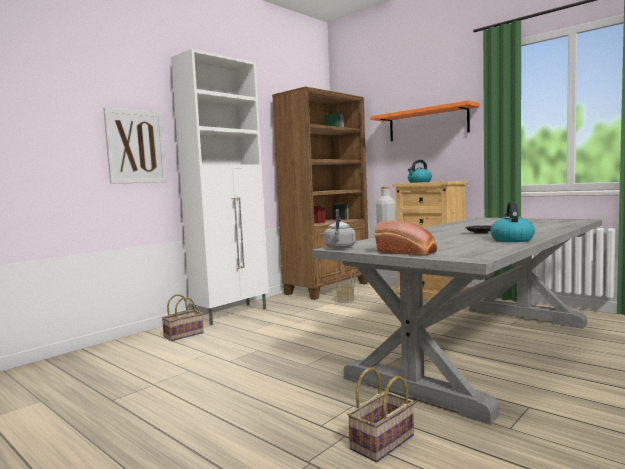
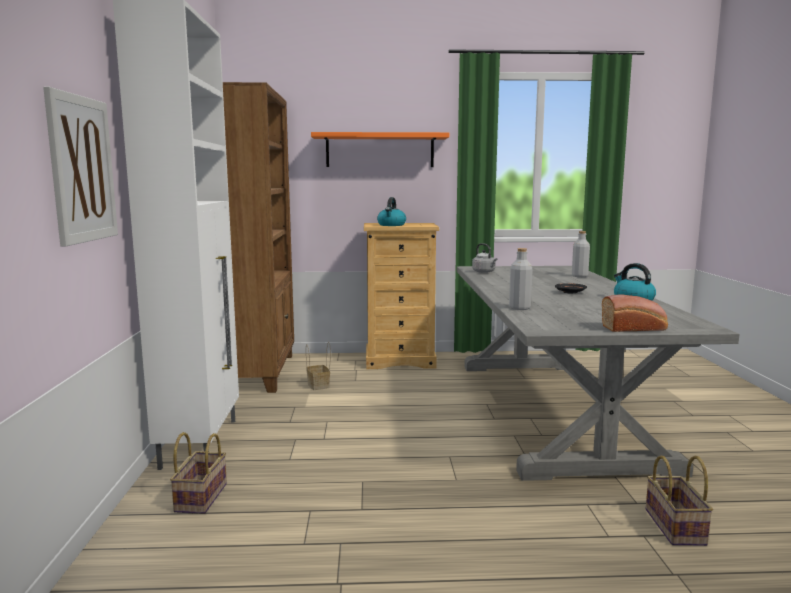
camera: 45 degrees left, 5 degrees up
grey kettle [324,209,356,249] -> grey kettle moved to [472,243,497,273]
none -> grey bottle [572,231,590,277]

